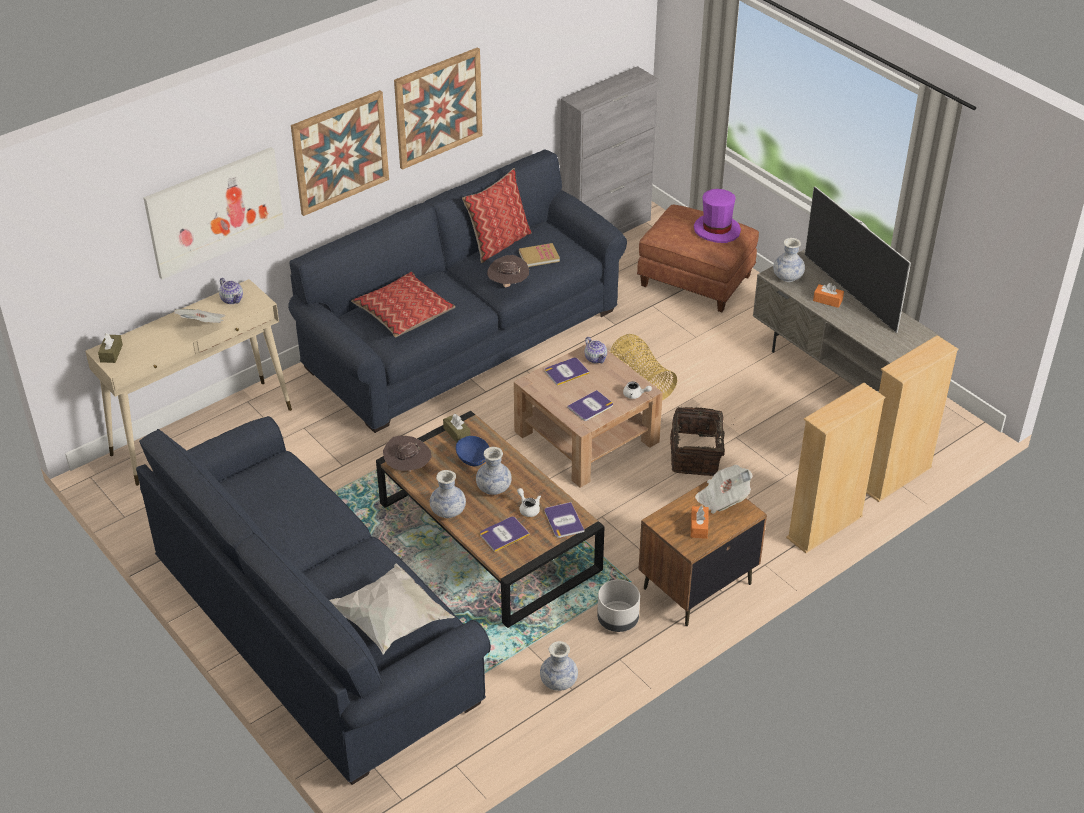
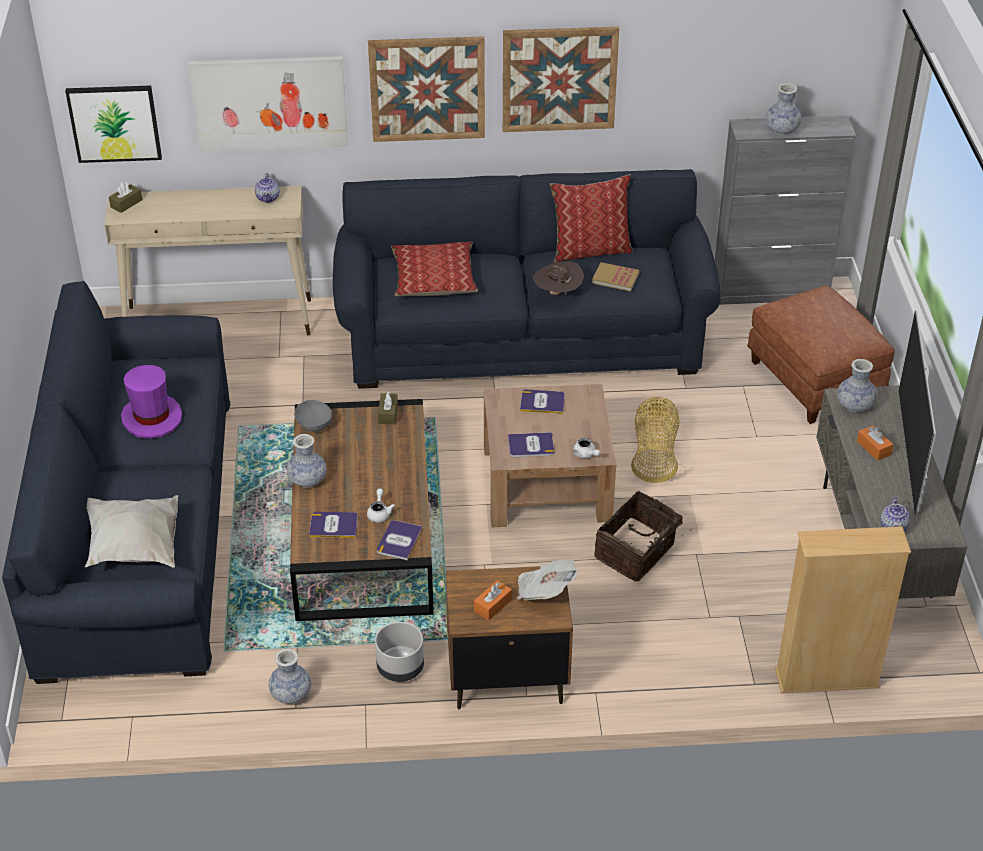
camera: 35 degrees right, 0 degrees up
newspaper [174,309,225,323] -> none
brown hat [383,436,432,472] -> grey bowl [294,400,332,432]
blue bowl [456,436,489,466] -> none
vase [476,447,512,495] -> vase moved to [765,83,802,135]
teapot [585,337,607,363] -> teapot moved to [880,497,910,531]
purple hat [694,189,741,243] -> purple hat moved to [121,365,182,439]
beige bookcase [786,383,885,553] -> none
none -> picture [65,85,162,163]

